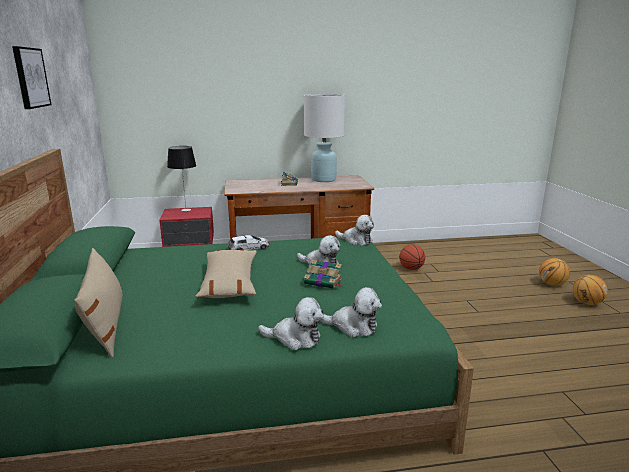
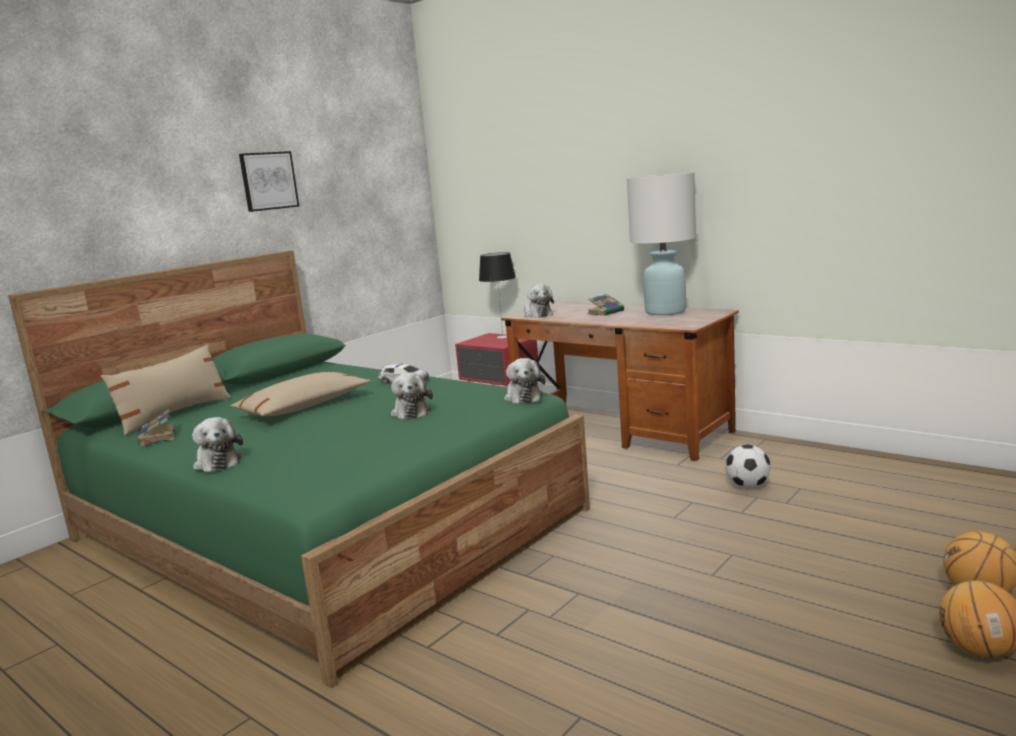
camera: 50 degrees right, 5 degrees down
book [304,260,342,289] -> book moved to [137,410,177,446]
plush toy [320,287,382,337] -> plush toy moved to [524,284,554,318]
basketball [399,245,425,270] -> football [725,444,771,488]

